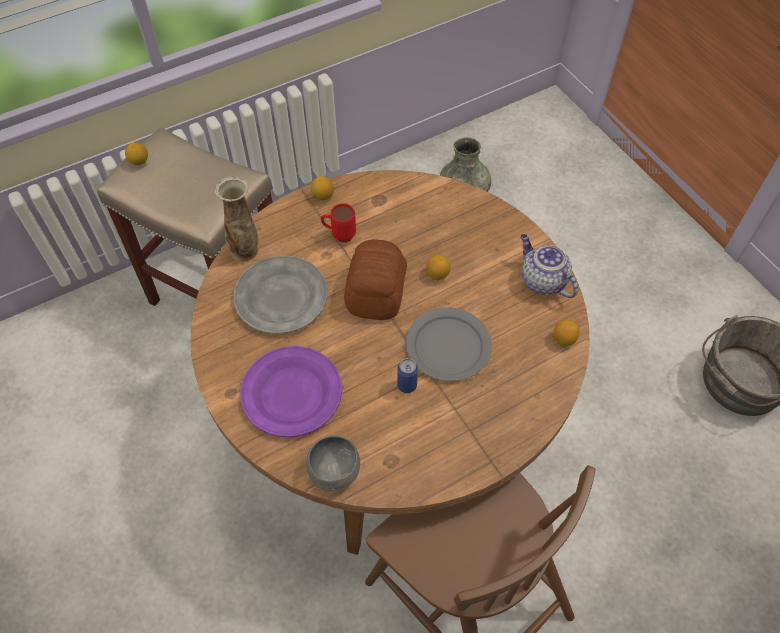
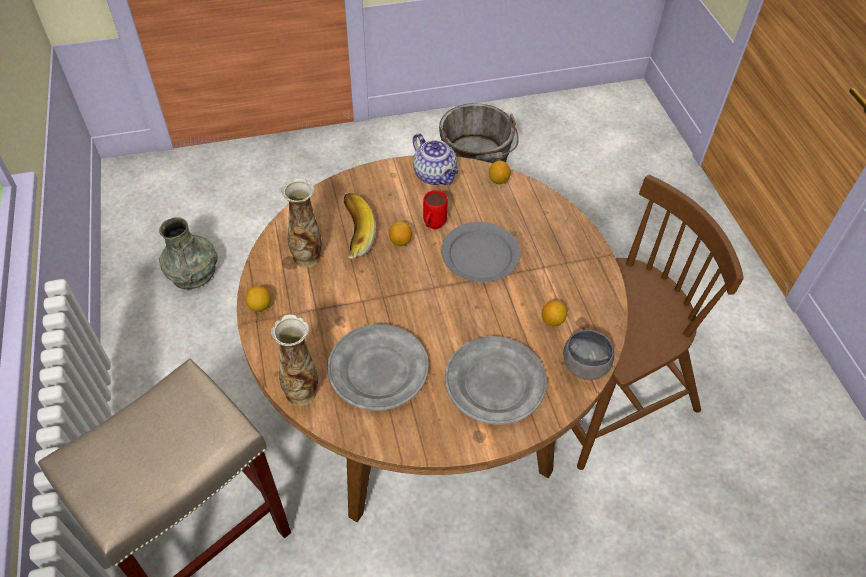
camera: 75 degrees left, 5 degrees down
lemon [125,142,148,165] -> lemon moved to [542,300,567,326]
purple plate [240,346,342,437] -> grey plate [445,336,547,425]
red mug [321,203,356,242] -> red mug moved to [423,190,448,229]
bread [344,239,407,320] -> none
can [397,358,418,393] -> none
teapot [521,234,578,298] -> teapot turned 105 degrees counterclockwise [413,133,458,185]
none -> vase [281,178,322,268]
none -> banana [344,193,376,259]

